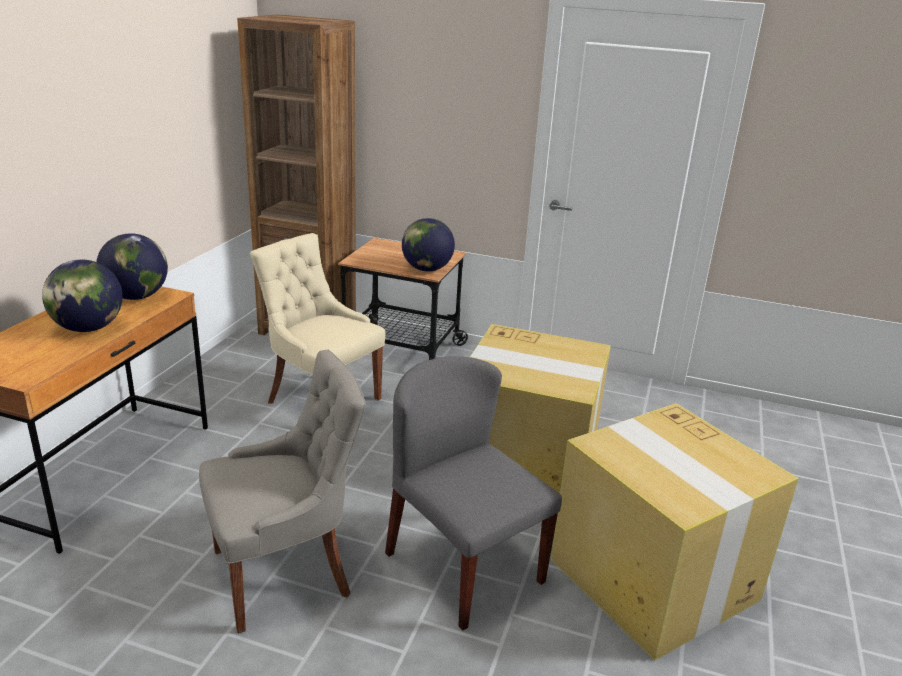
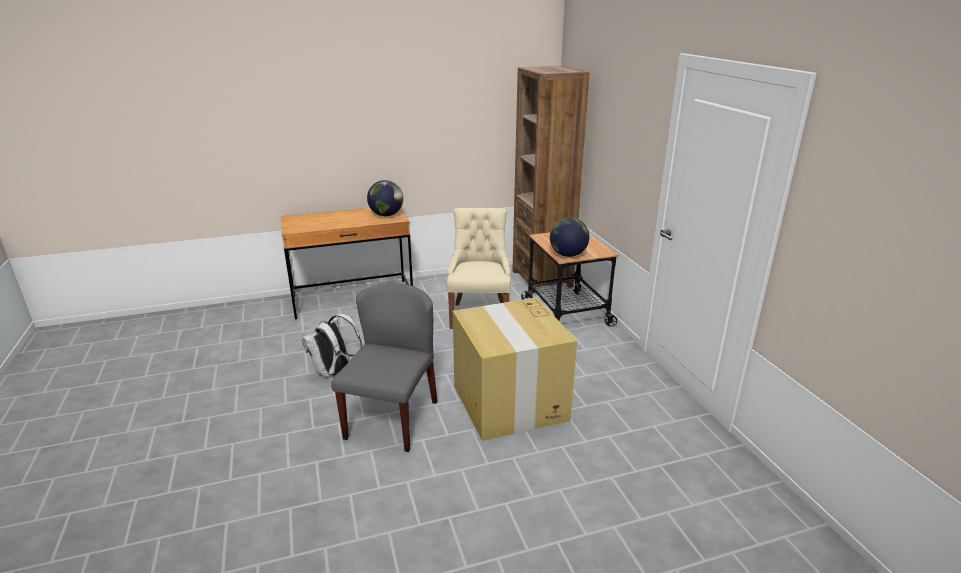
camera: 55 degrees right, 0 degrees up
globe [42,260,123,332] -> none
grey chair [199,350,366,633] -> white backpack [302,314,362,378]
cardboard box [551,403,799,661] -> none

